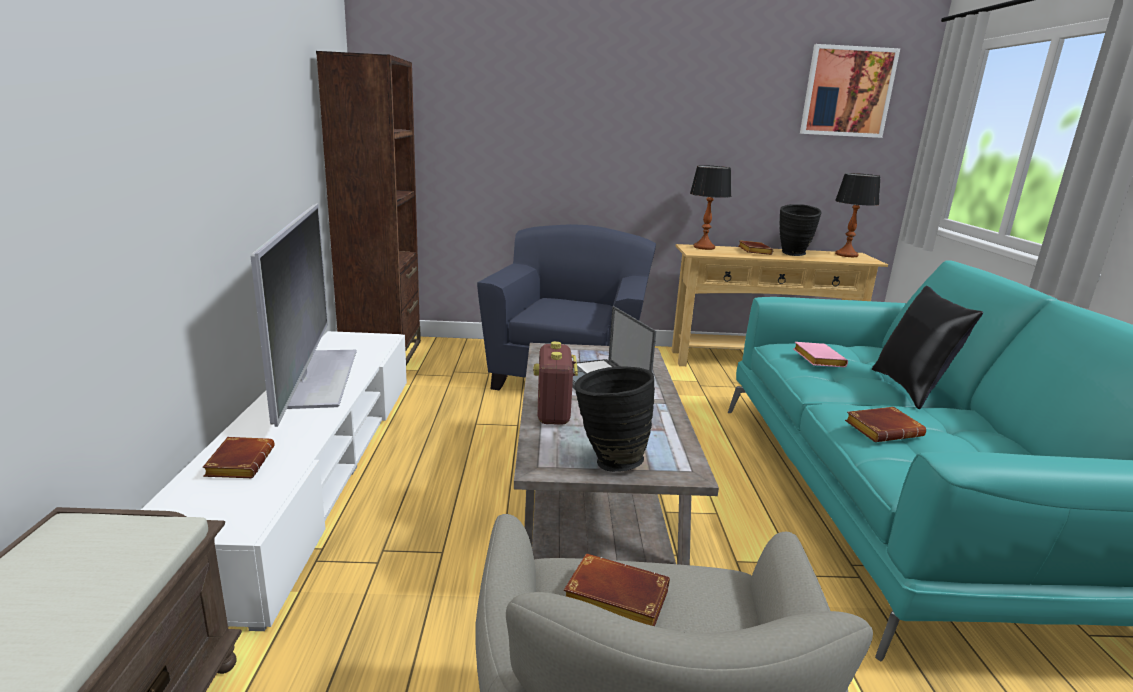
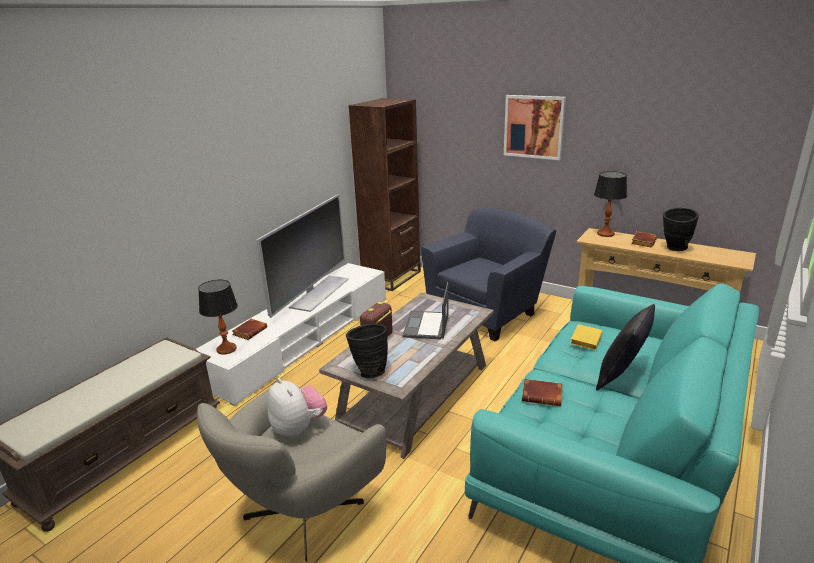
camera: 35 degrees right, 5 degrees up
brown book [564,554,670,626] -> plush toy [267,378,327,438]
pink book [793,342,848,367] -> yellow book [570,324,603,350]
picture [800,44,900,138] -> picture moved to [504,95,566,160]
table lamp [835,173,881,257] -> table lamp moved to [198,280,238,355]

